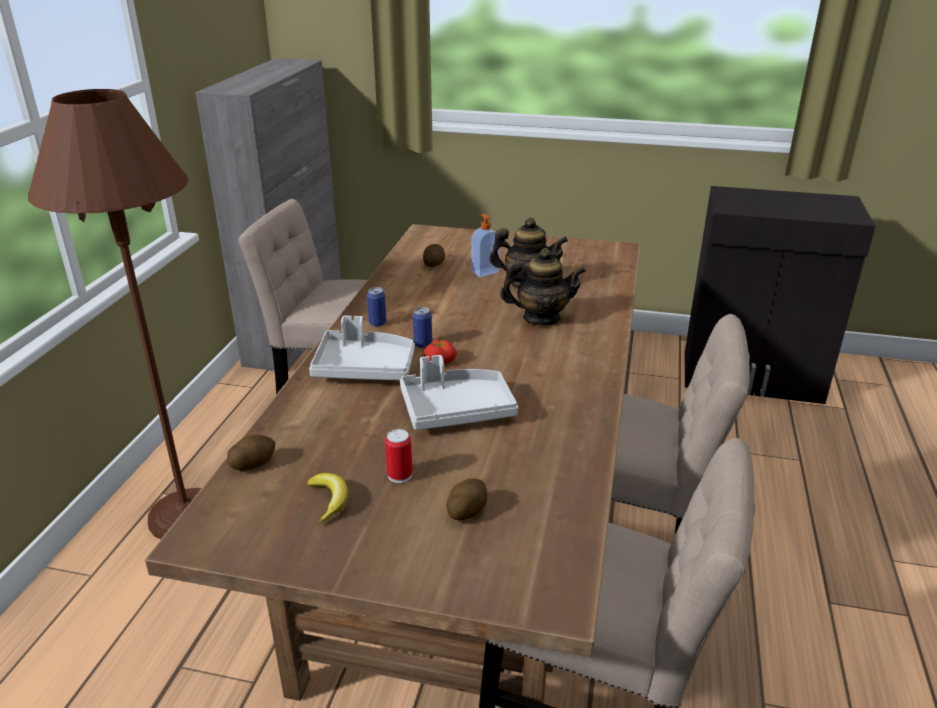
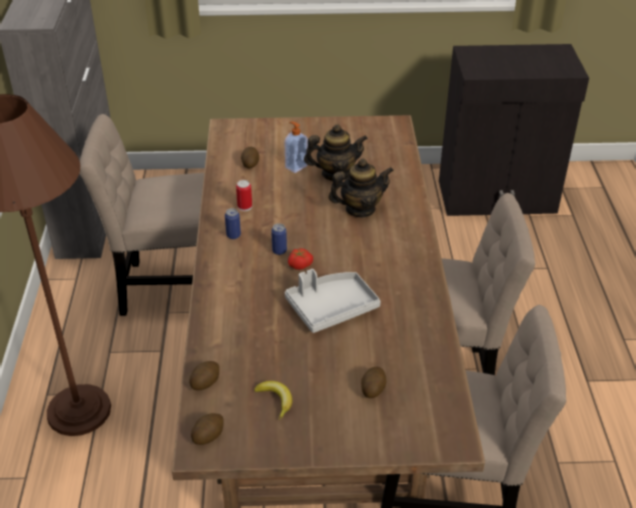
camera: 15 degrees left, 10 degrees up
grey tray [309,316,415,380] -> none
can [385,429,412,483] -> can moved to [236,180,252,211]
none -> potato [191,413,224,445]

